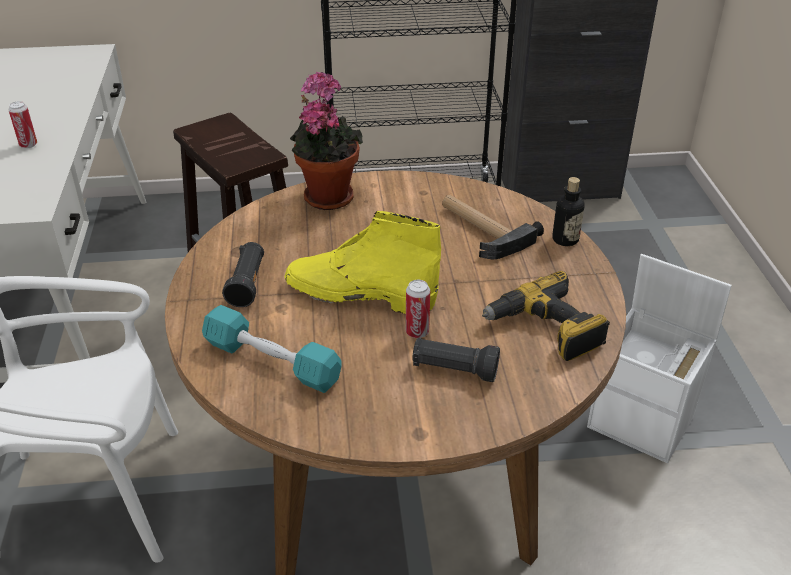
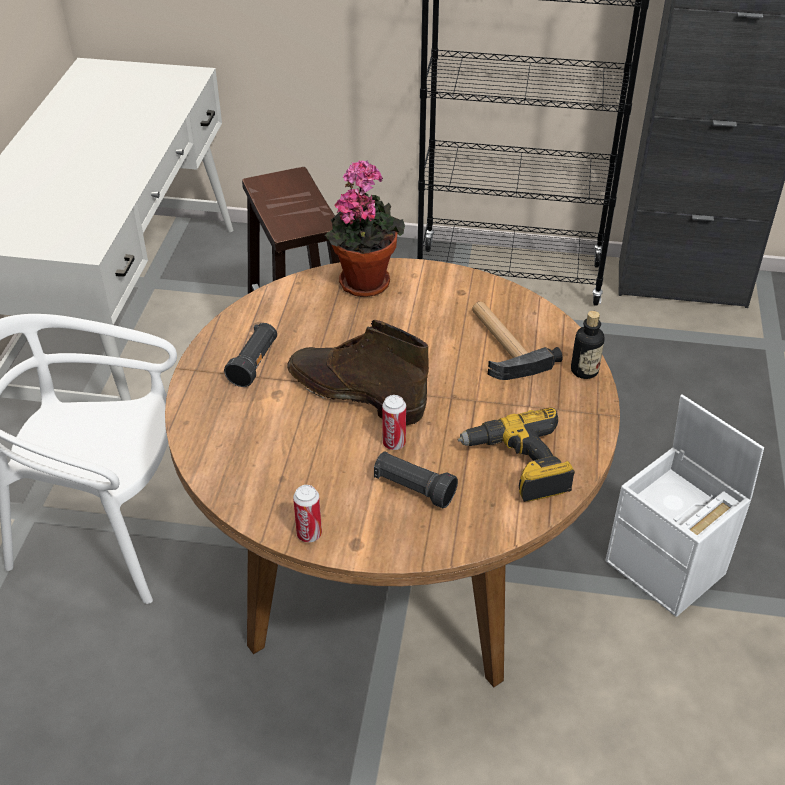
camera: 15 degrees right, 5 degrees up
can [9,101,37,148] -> can moved to [293,485,322,543]
turquoise dumbbell [202,305,341,393] -> none
yellow boot [285,211,441,314] -> brown boot [287,320,429,425]

